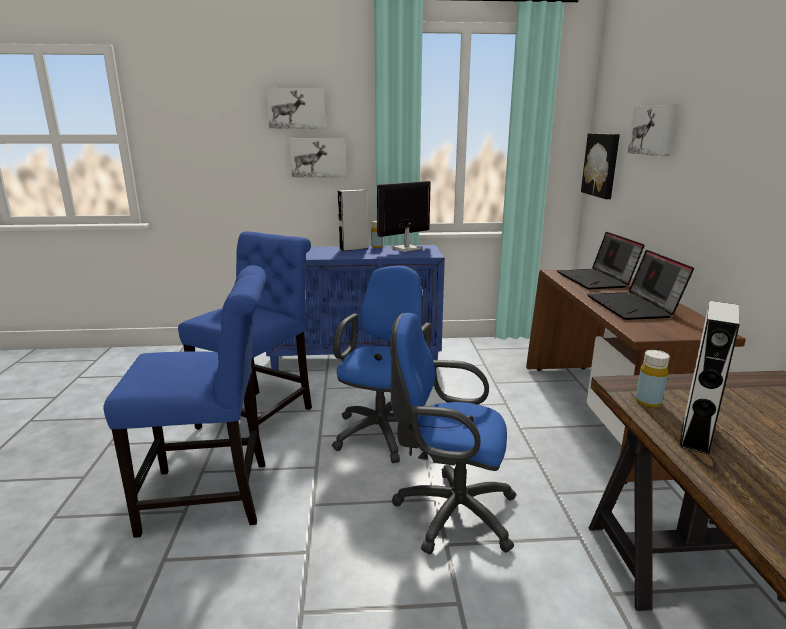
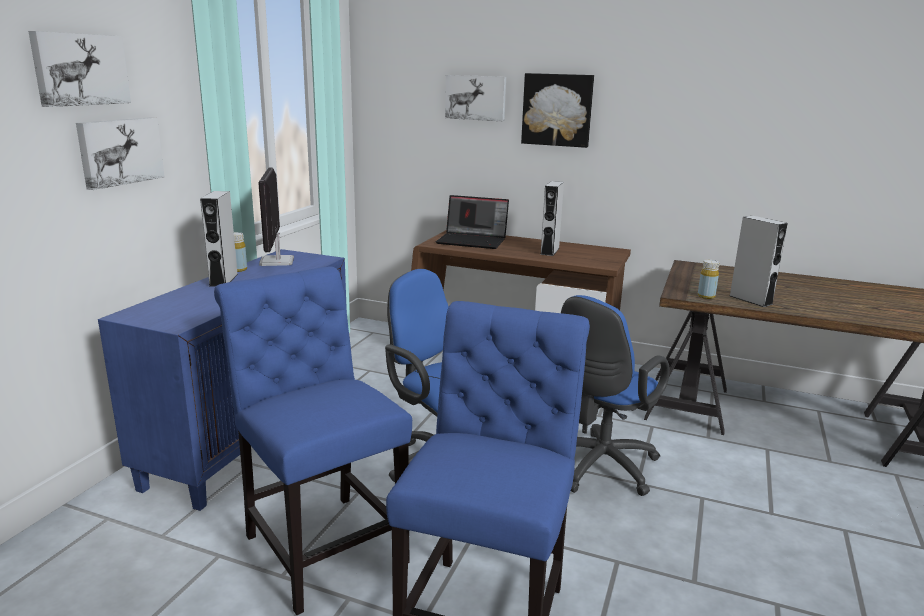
camera: 65 degrees left, 0 degrees up
picture [581,133,620,199] -> picture moved to [521,73,594,148]
laptop [587,250,694,320] -> grey speaker [540,181,564,256]

